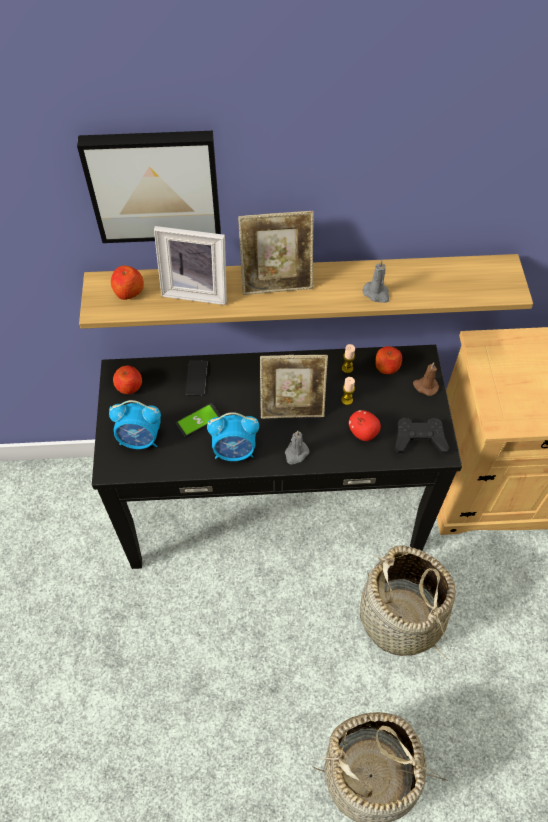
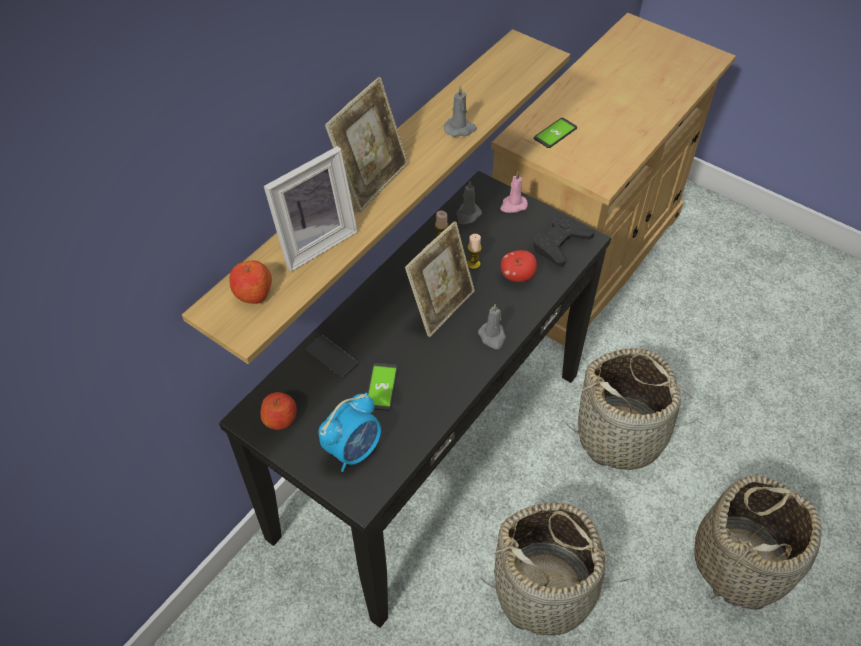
camera: 50 degrees left, 5 degrees down
picture [77,131,221,243] -> none
alarm clock [207,412,259,461] -> none
apple [375,346,402,374] -> grey candle [456,181,482,224]
brown candle [413,362,439,396] -> pink candle [500,172,528,213]
none -> basket [481,502,629,636]
none -> phone [534,118,577,148]

